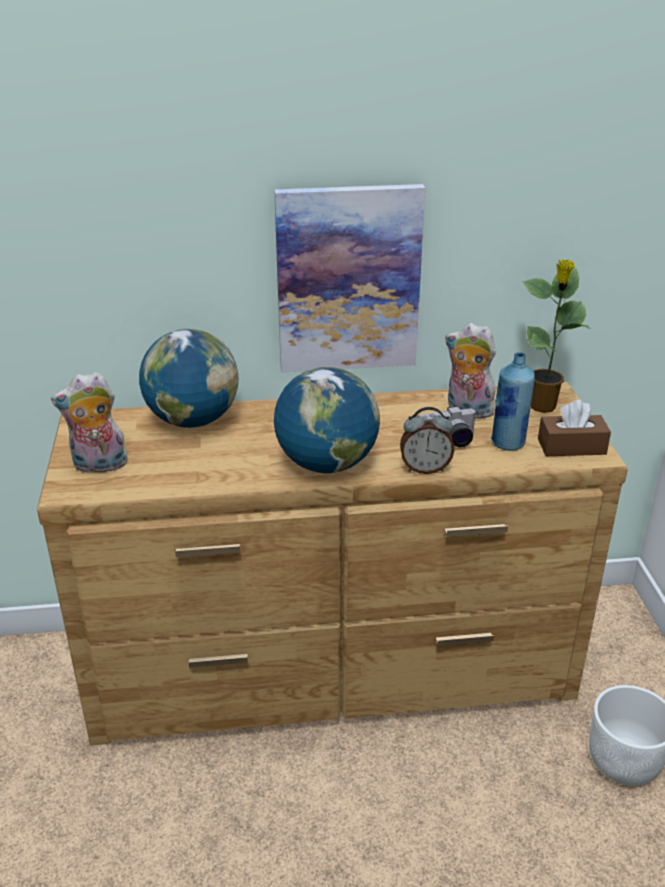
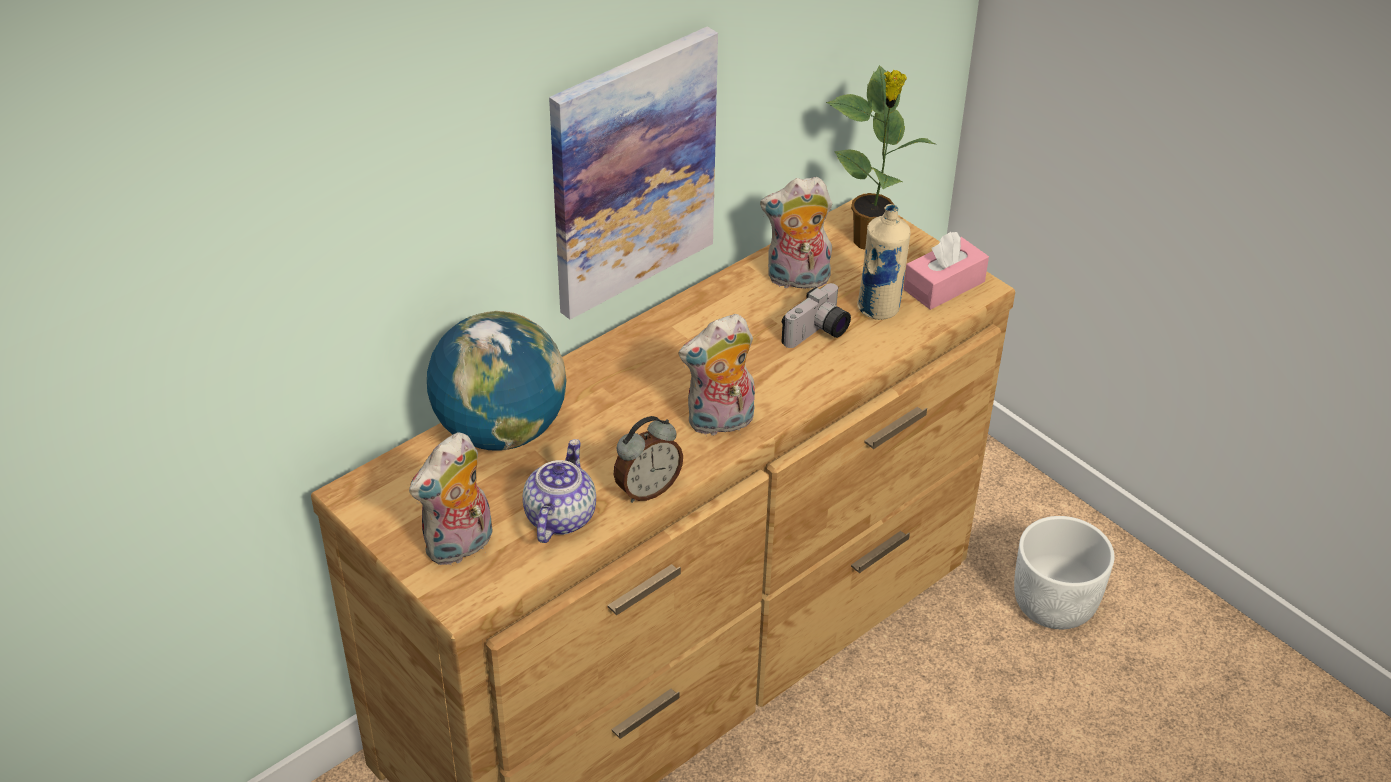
camera: 35 degrees left, 10 degrees up
globe [274,367,380,473] -> plush toy [679,314,755,436]
alarm clock [400,407,454,474] -> alarm clock moved to [614,416,683,503]
blue bottle [491,352,535,451] -> beige bottle [857,204,911,320]
brown tissue box [538,400,611,456] -> pink tissue box [903,232,989,310]
none -> teapot [523,439,596,543]

